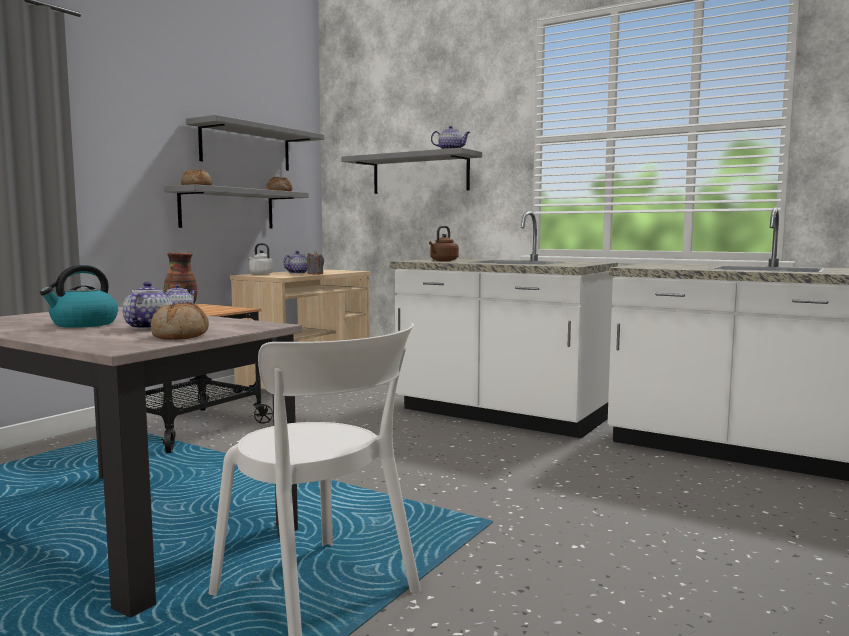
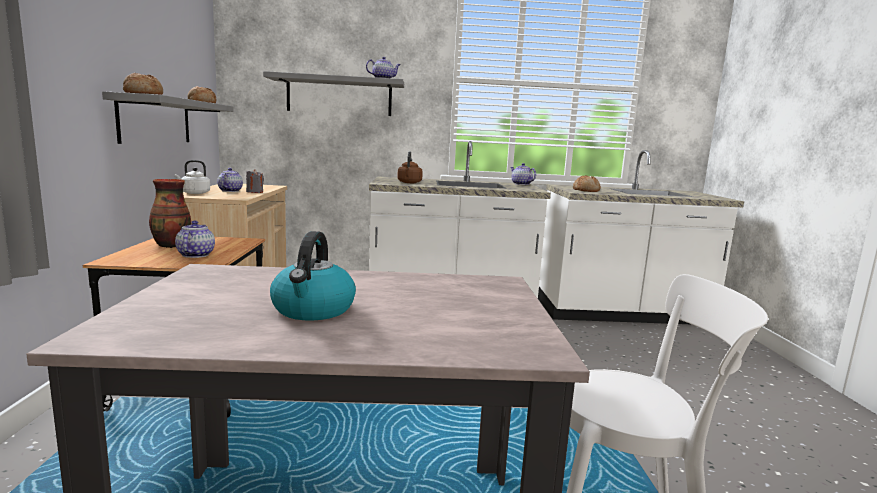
camera: 35 degrees left, 5 degrees up
teapot [123,282,172,329] -> teapot moved to [510,163,536,185]
bread [151,302,209,340] -> bread moved to [573,175,601,192]
grey shelf [186,115,324,171] -> none

